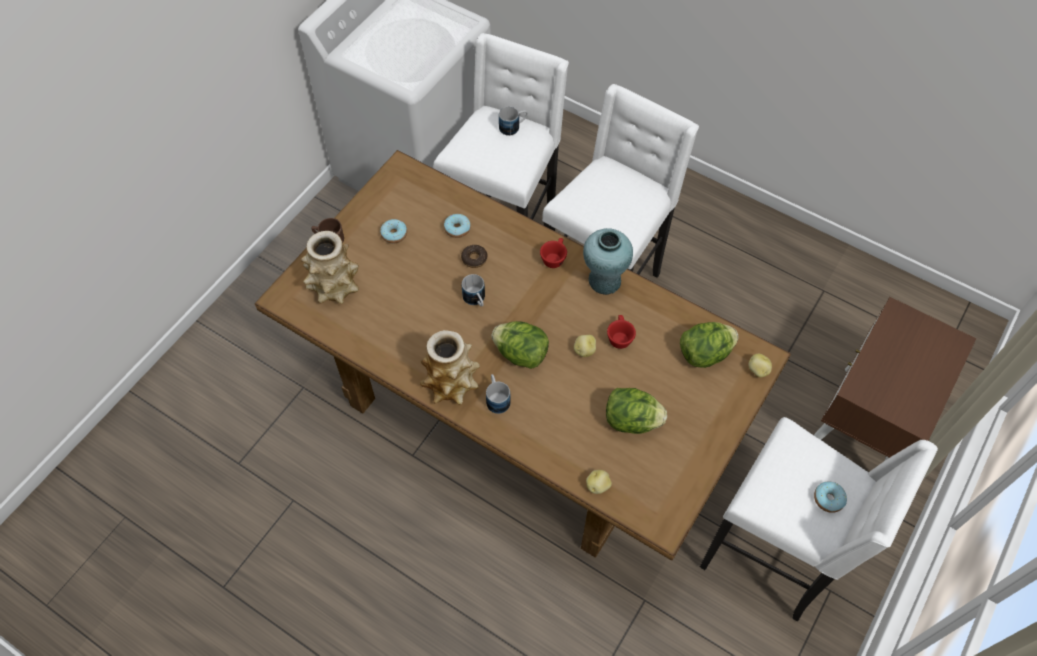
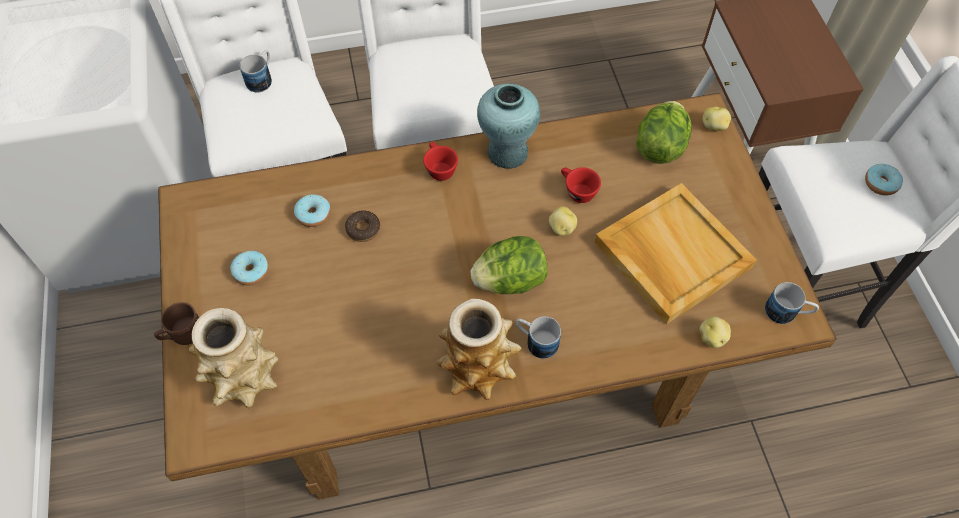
camera: 45 degrees left, 0 degrees up
mug [462,274,485,307] -> mug moved to [765,282,819,324]
lettuce [606,388,667,434] -> beige tray [595,183,757,324]

